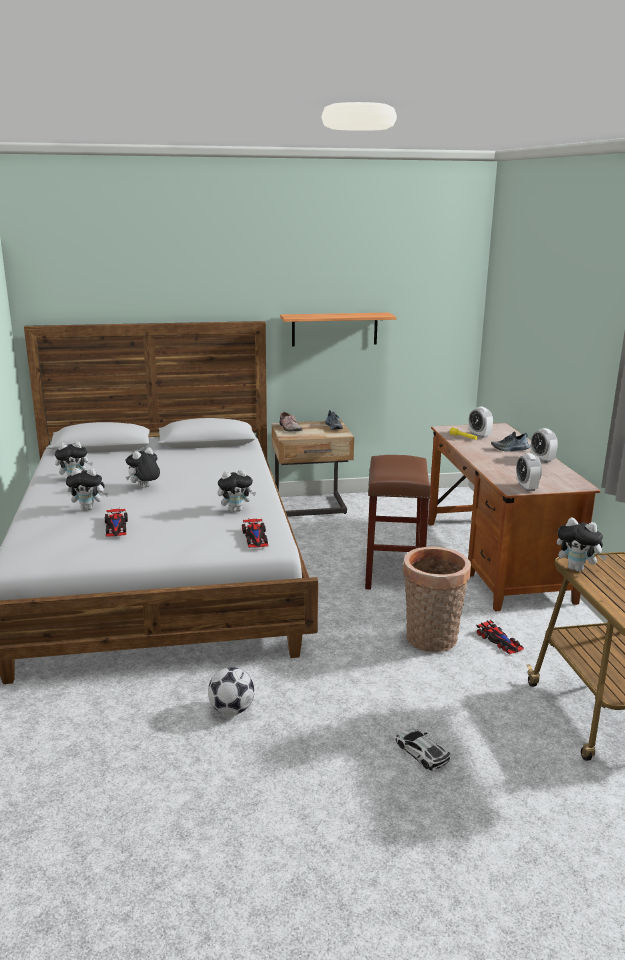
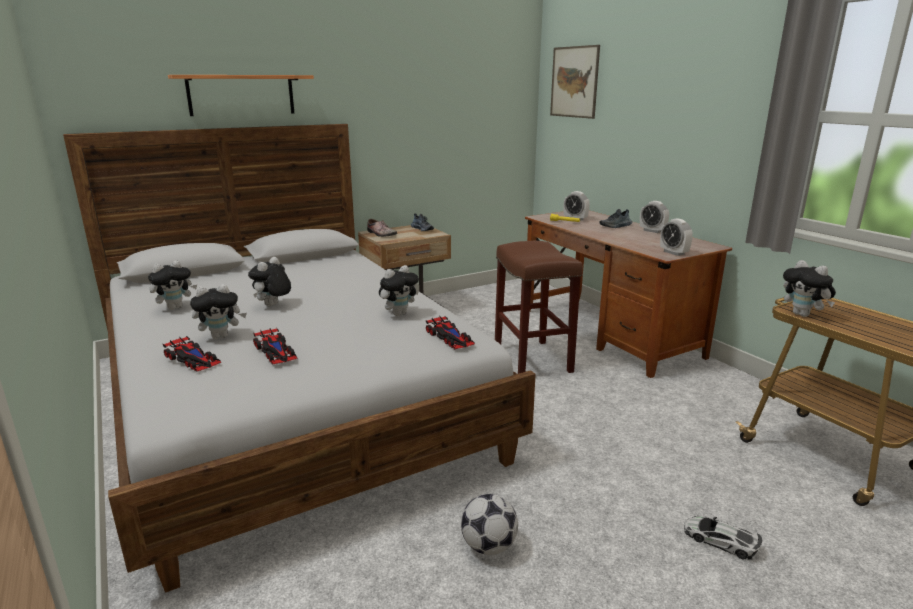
camera: 20 degrees left, 0 degrees up
shelf [280,313,396,347] -> shelf moved to [168,75,314,116]
basket [403,547,471,652] -> none
toy car [477,620,524,654] -> toy car moved to [163,336,221,372]
plush toy [557,517,607,572] -> plush toy turned 45 degrees clockwise [783,260,836,317]
none -> picture [550,45,600,119]

